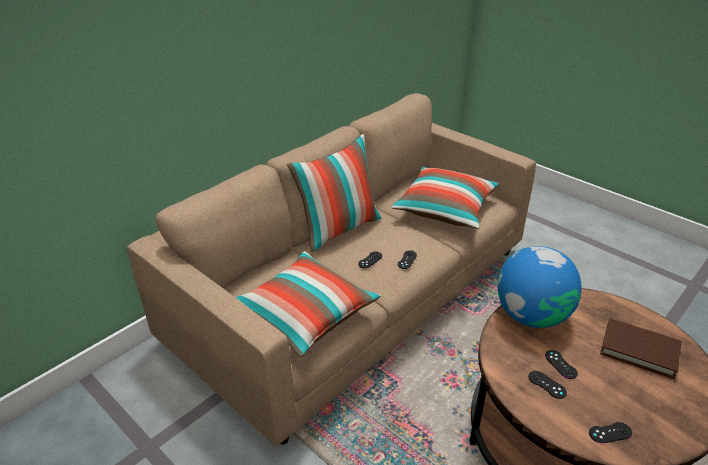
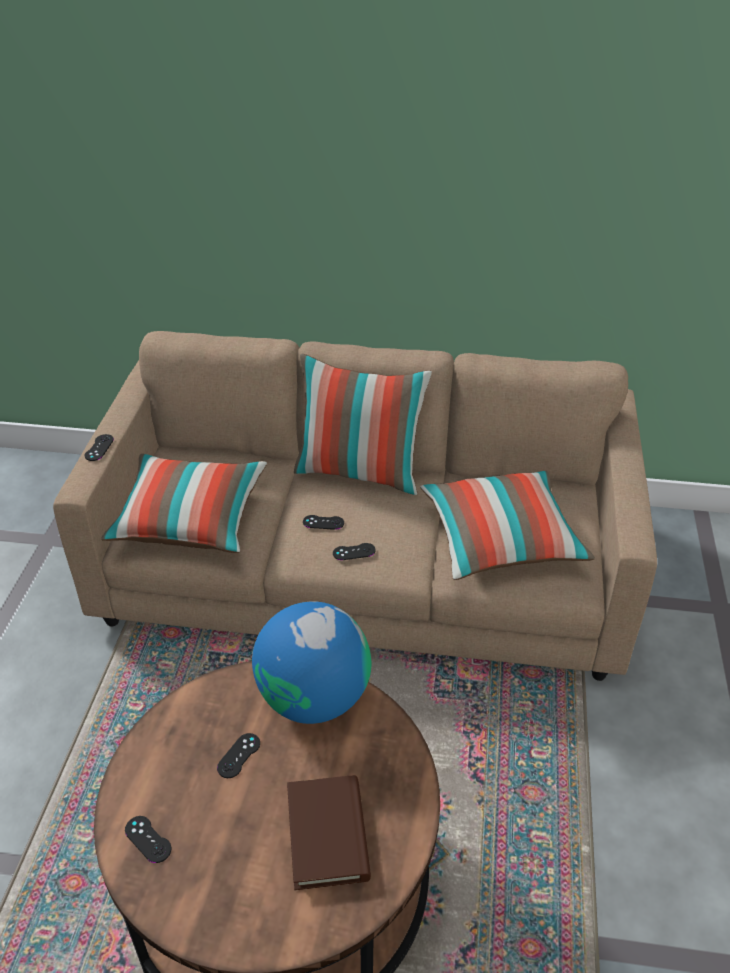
camera: 55 degrees right, 5 degrees up
black game controller [528,371,567,399] -> black game controller moved to [85,434,114,461]

